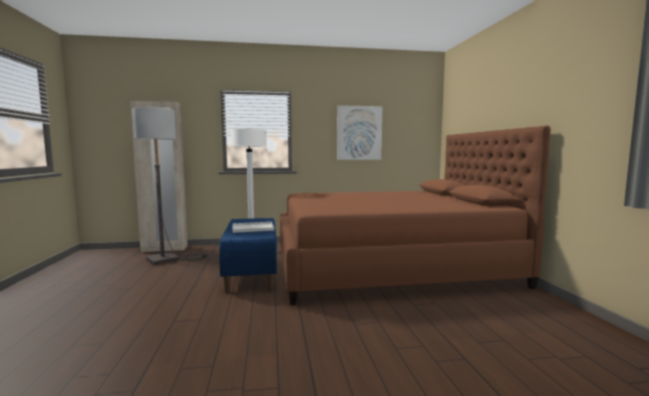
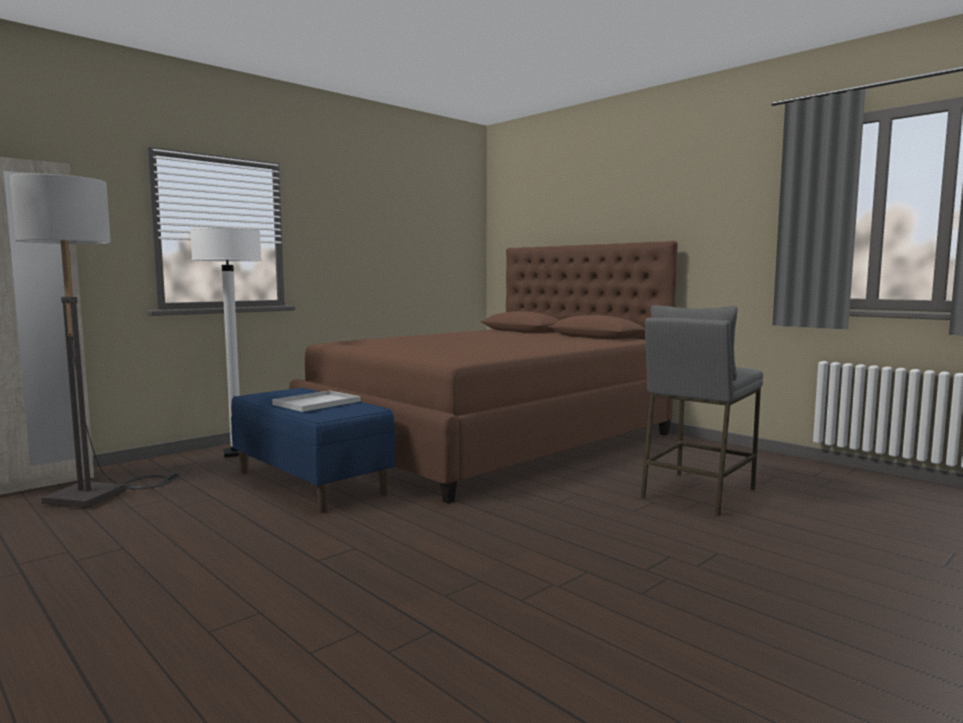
camera: 35 degrees left, 0 degrees up
picture [337,105,382,160] -> none
none -> grey stool [641,305,763,516]

